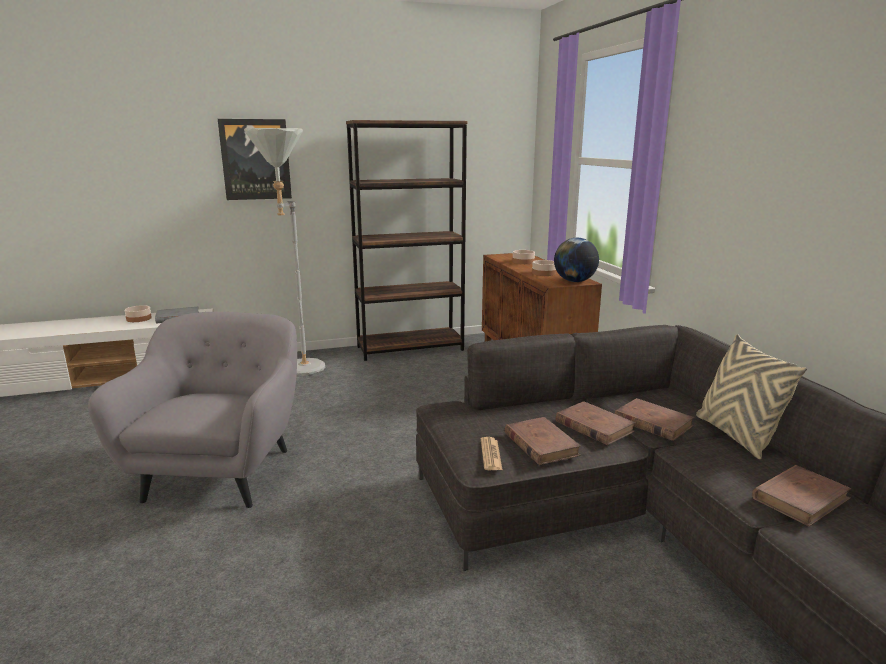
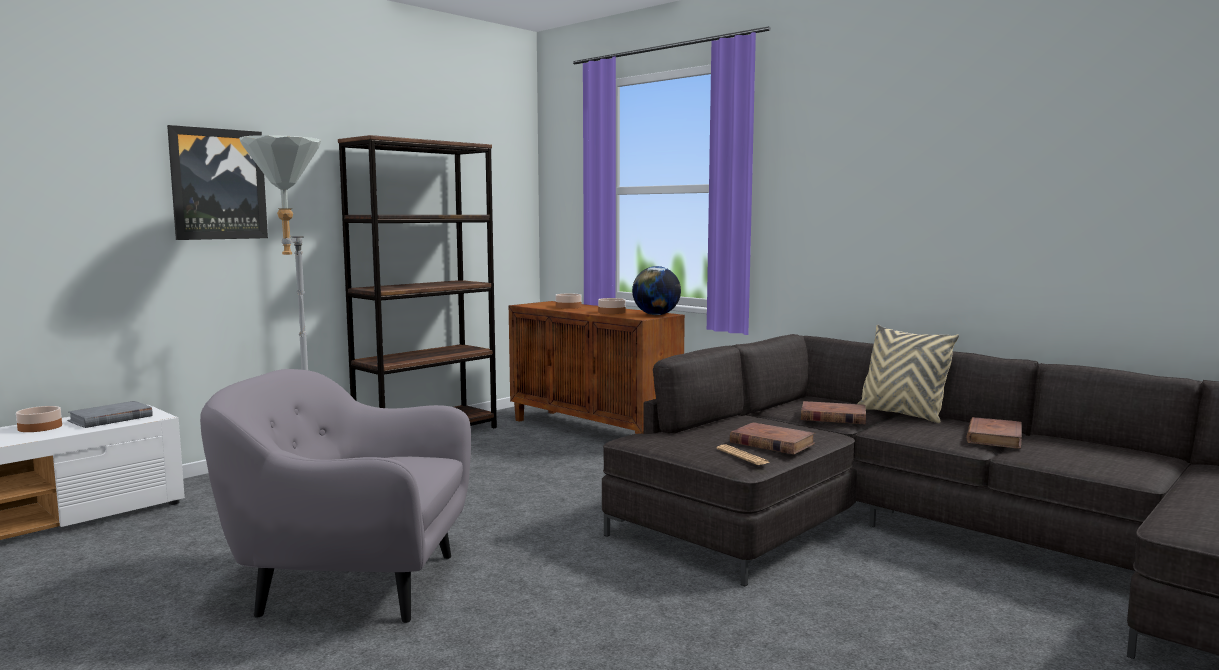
camera: 30 degrees left, 10 degrees down
grey armchair [88,312,297,508] -> grey armchair turned 60 degrees counterclockwise [200,369,471,623]
brown book [556,401,636,445] -> none

